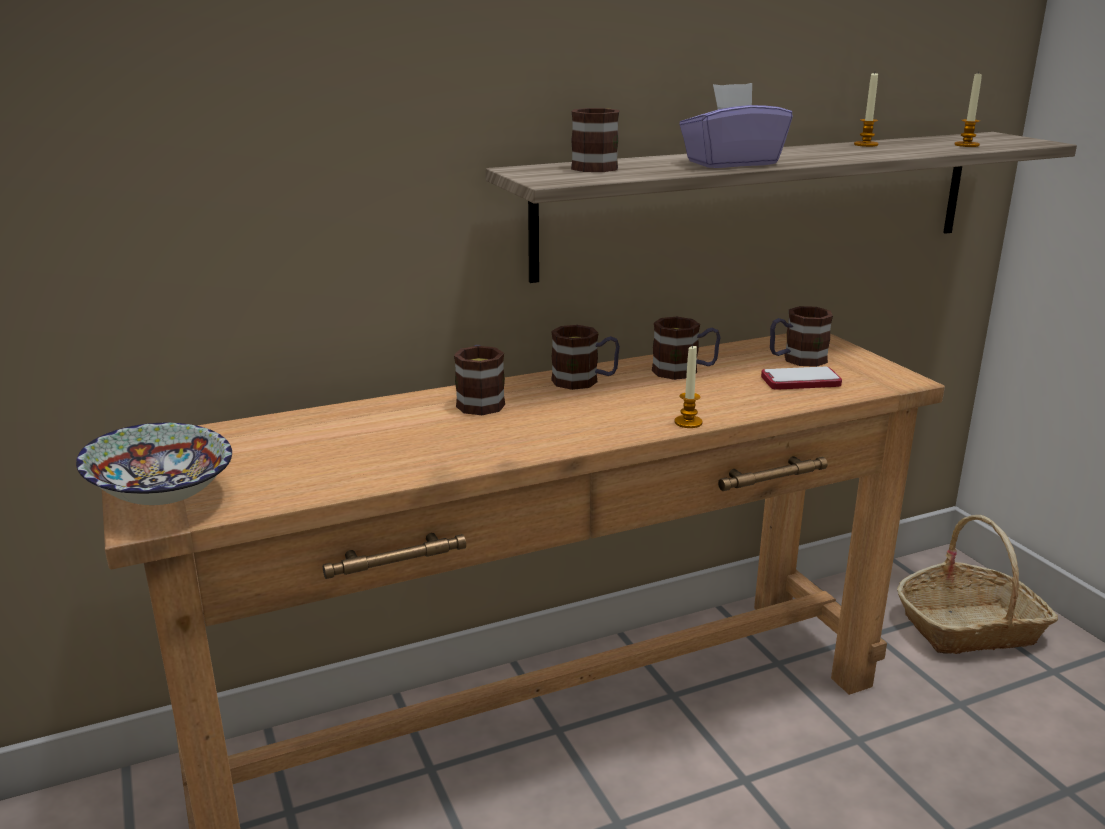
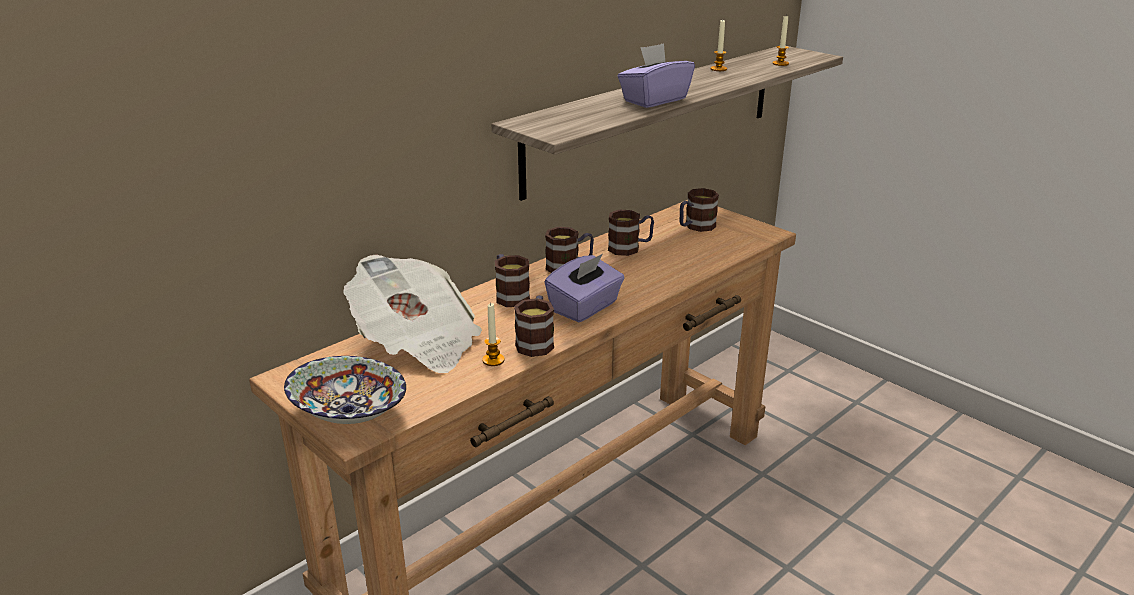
camera: 20 degrees left, 5 degrees up
mug [571,108,620,172] -> mug moved to [514,295,554,357]
candle [675,346,703,428] -> candle moved to [482,303,505,366]
phone [761,367,842,390] -> none
basket [897,515,1058,654] -> none
none -> newspaper [343,255,482,373]
none -> purple tissue box [545,254,625,322]

